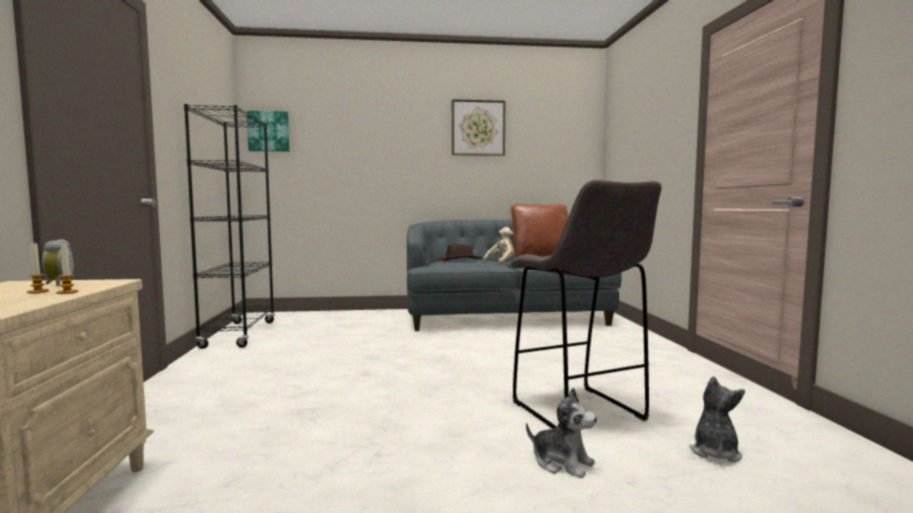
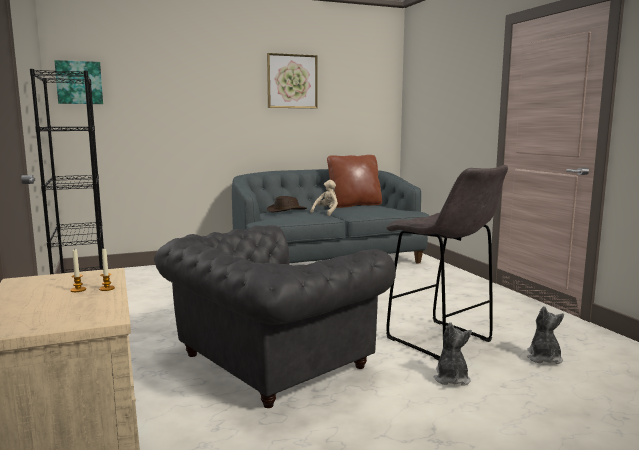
camera: 15 degrees left, 5 degrees up
alarm clock [42,239,75,286] -> none
plush toy [526,388,597,478] -> plush toy turned 105 degrees counterclockwise [434,322,472,386]
none -> grey armchair [154,225,396,408]

